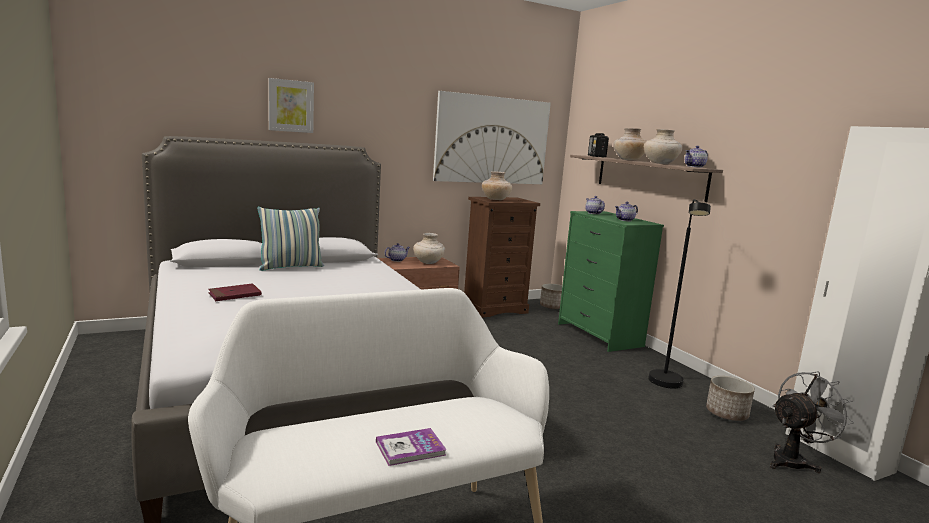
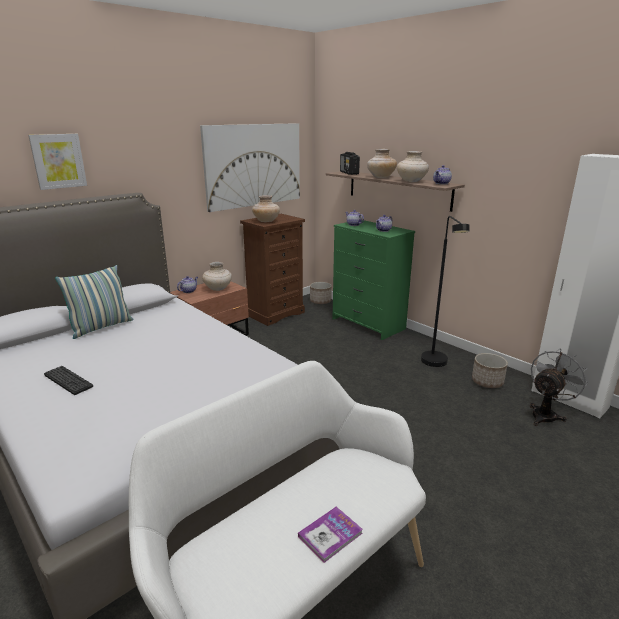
camera: 15 degrees left, 10 degrees up
red book [208,283,262,301] -> keyboard [44,366,93,395]

